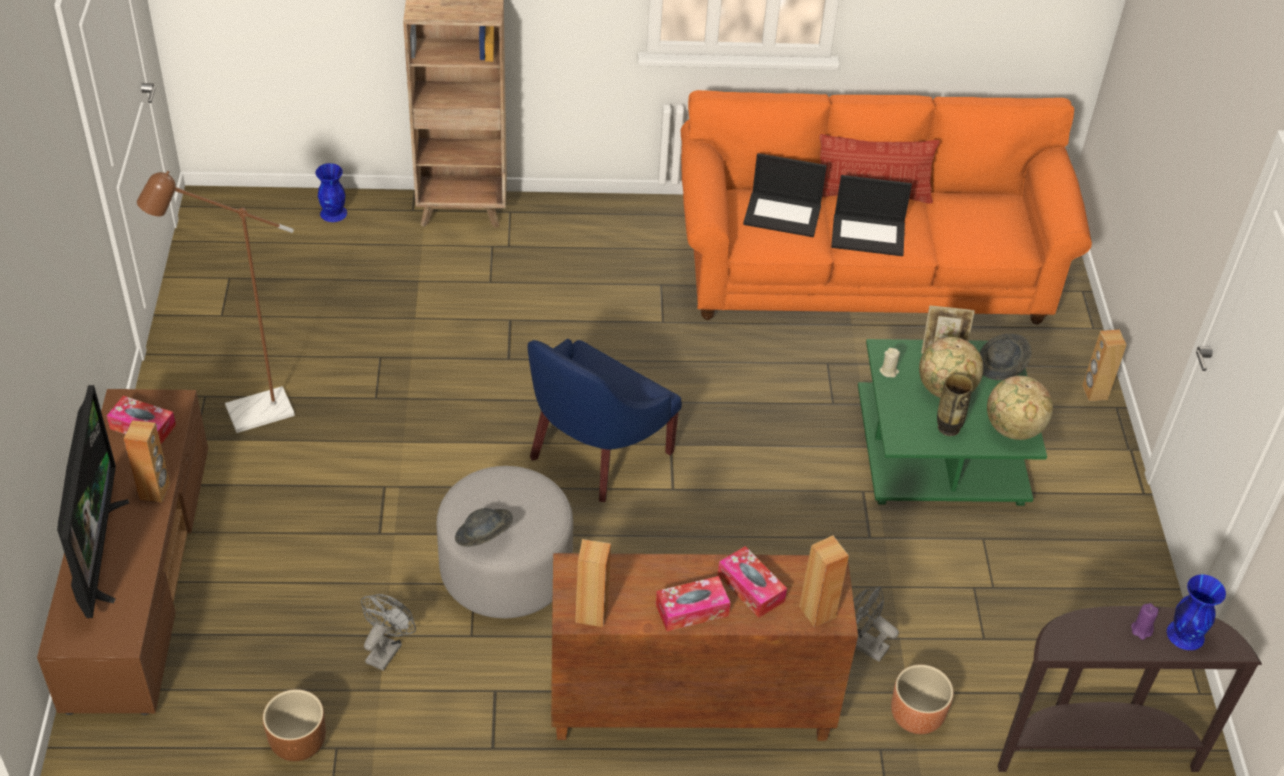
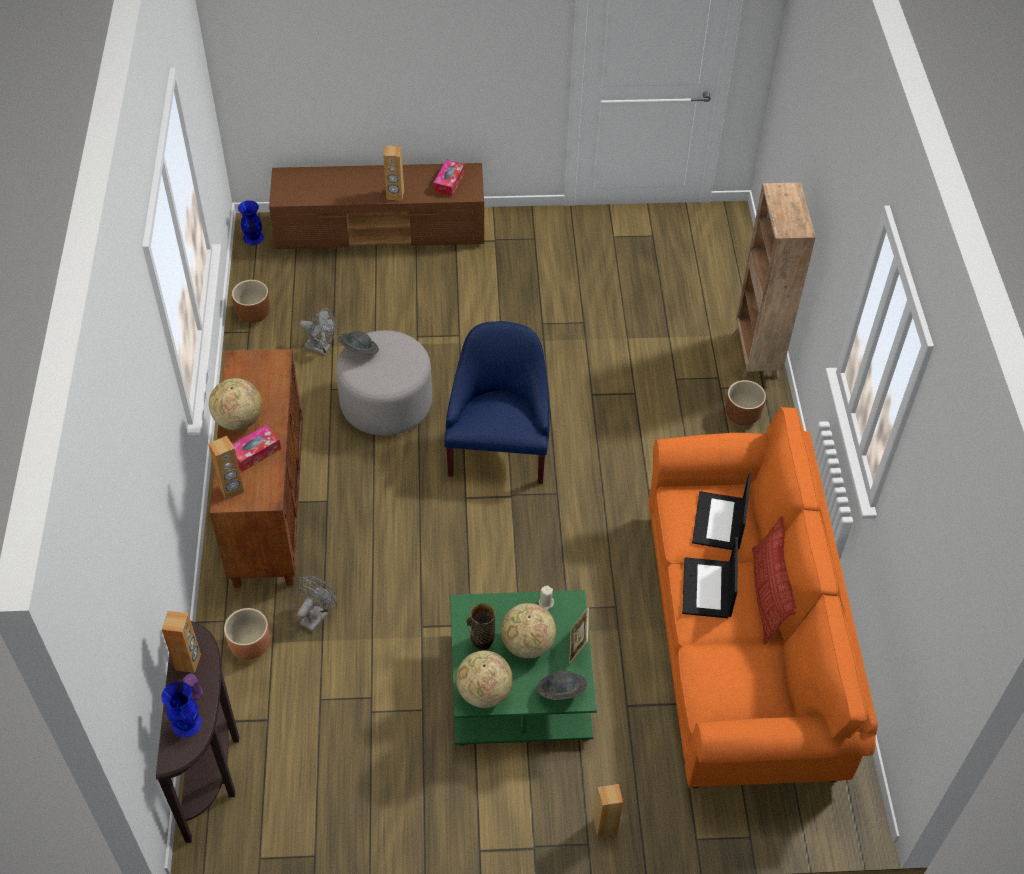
camera: 90 degrees right, 5 degrees up
television [57,385,129,618] -> none
brown floor lamp [137,171,295,433] -> none
blue vase [315,163,347,222] -> blue vase moved to [238,200,264,245]
blue armchair [527,339,682,502] -> blue armchair turned 60 degrees clockwise [444,321,550,484]
brown speaker [575,539,611,627] -> brown speaker moved to [162,611,201,673]
tissue box [656,576,731,631] -> globe [209,378,262,431]
none -> brown planter [725,380,766,426]

